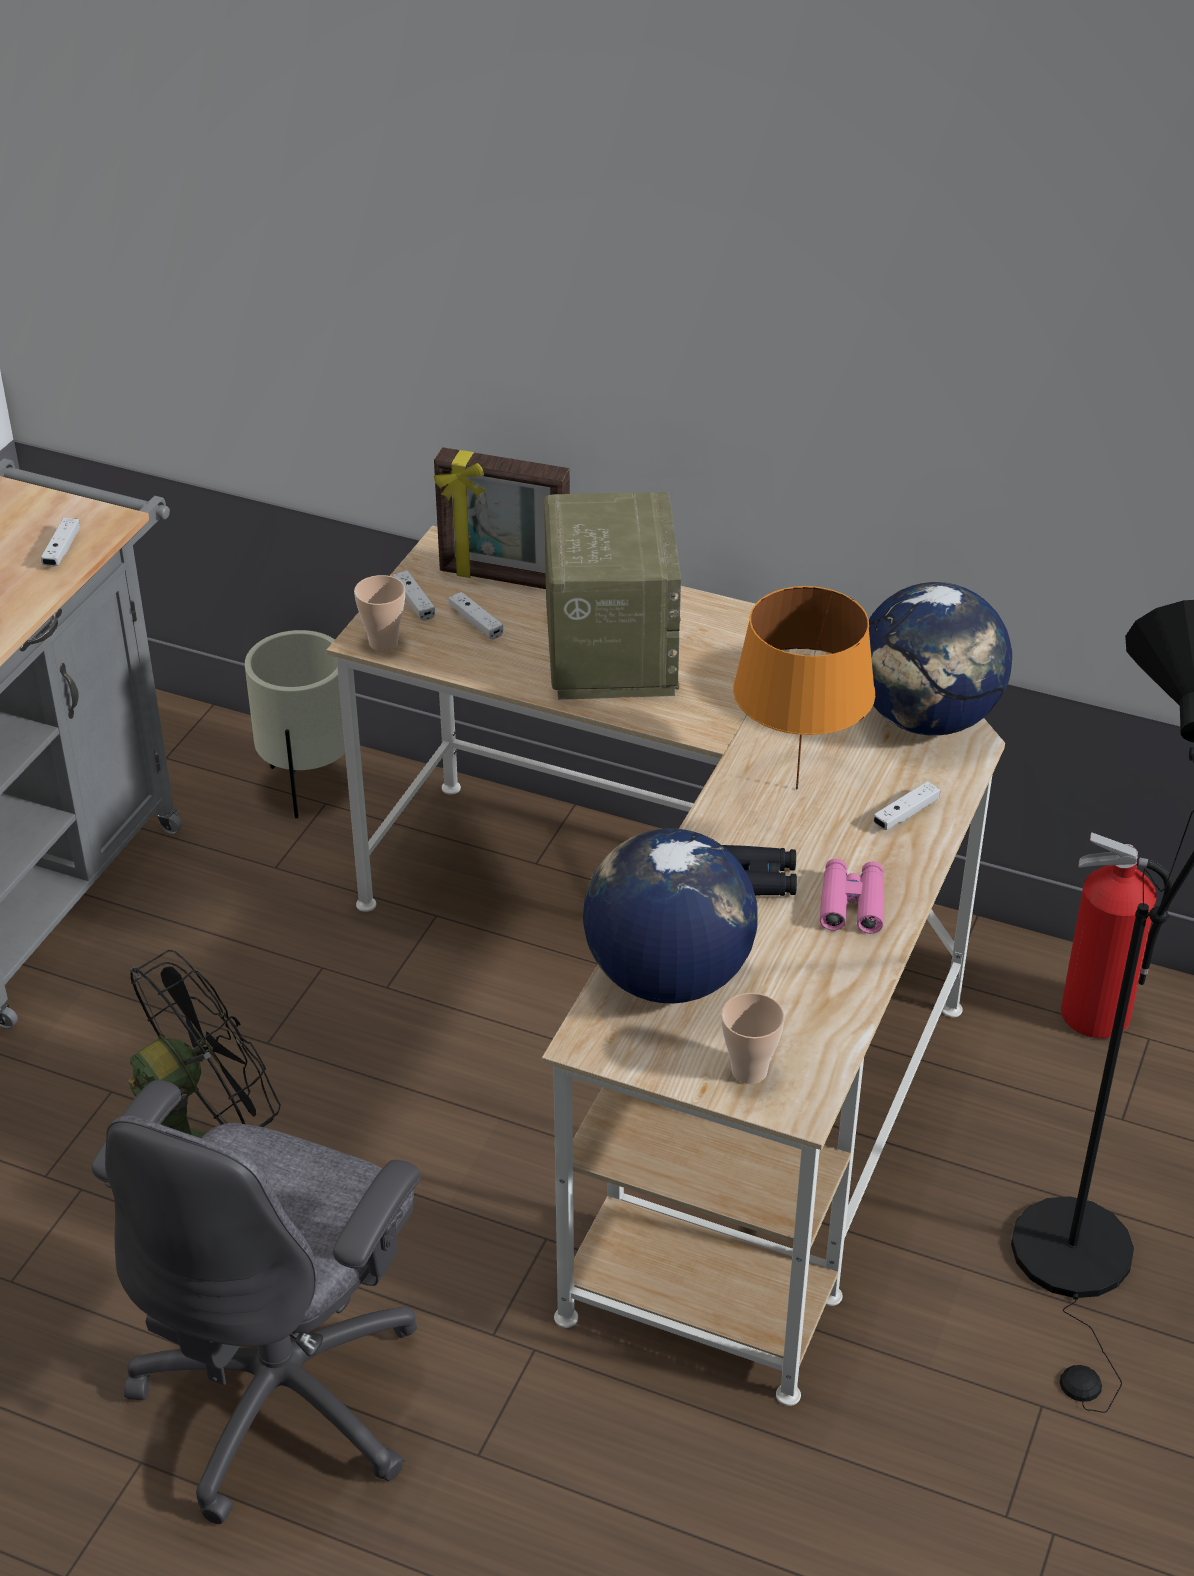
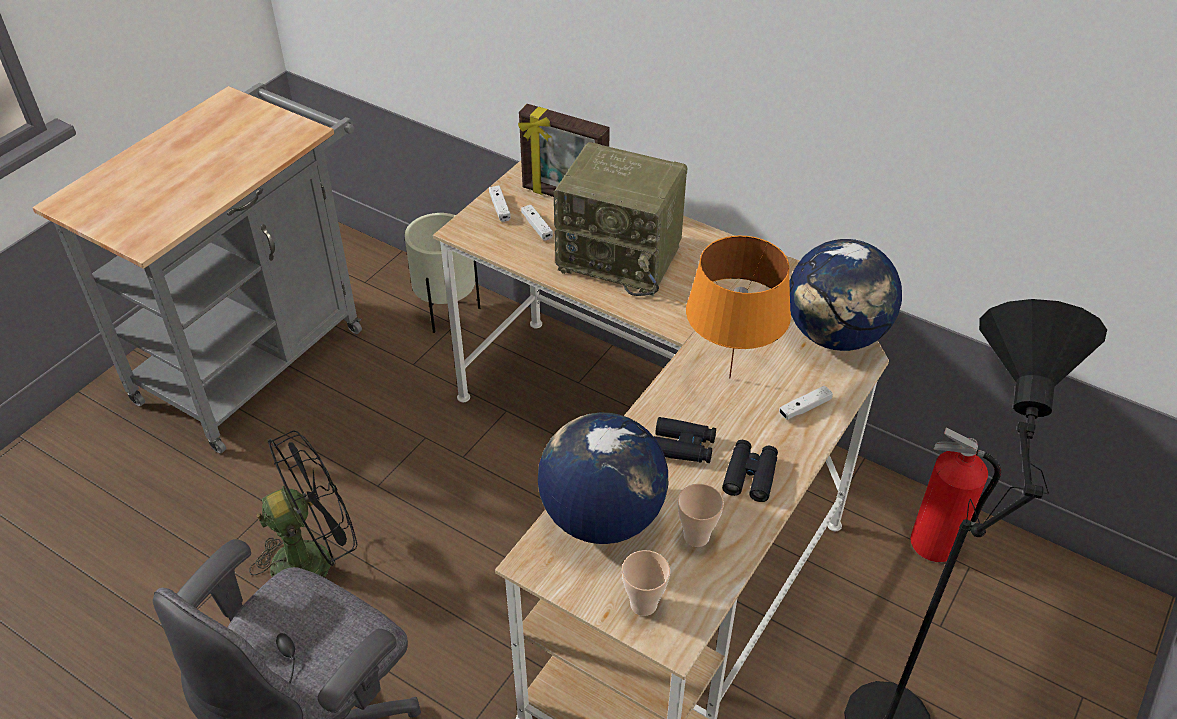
camera: 10 degrees right, 5 degrees up
white game controller [41,518,80,566] -> none
cup [354,575,405,651] -> cup moved to [678,484,724,547]
radio [544,492,681,700] -> radio turned 105 degrees clockwise [554,142,687,296]
pink binoculars [820,859,884,934] -> black binoculars [722,440,778,502]

